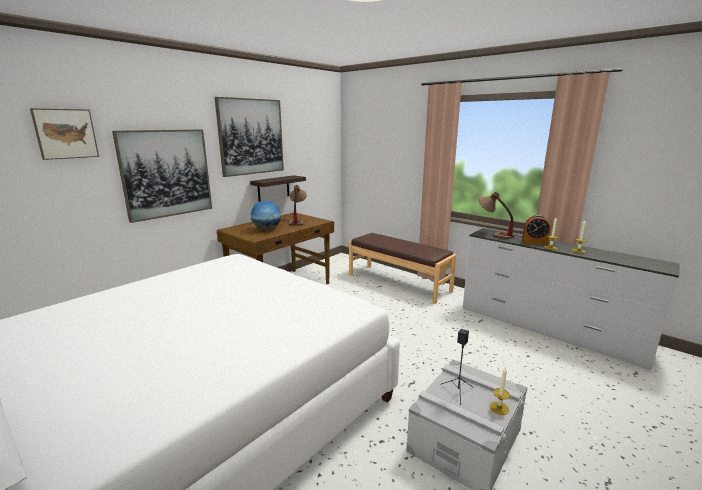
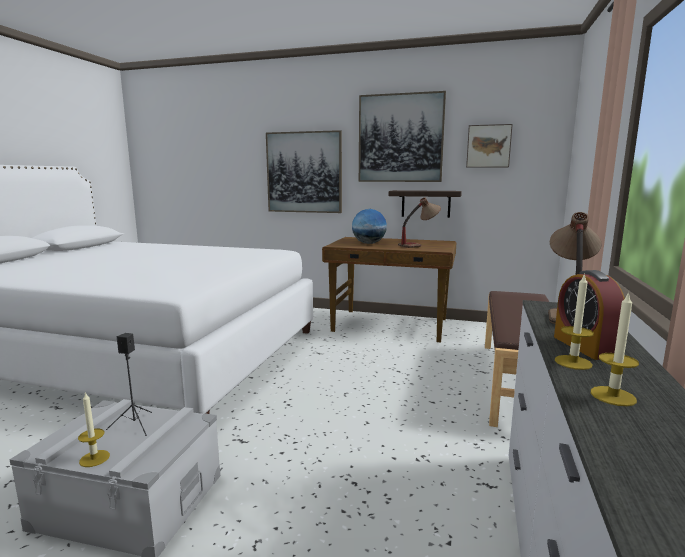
camera: 65 degrees right, 5 degrees down
picture [30,108,99,160] -> picture moved to [466,124,513,168]

